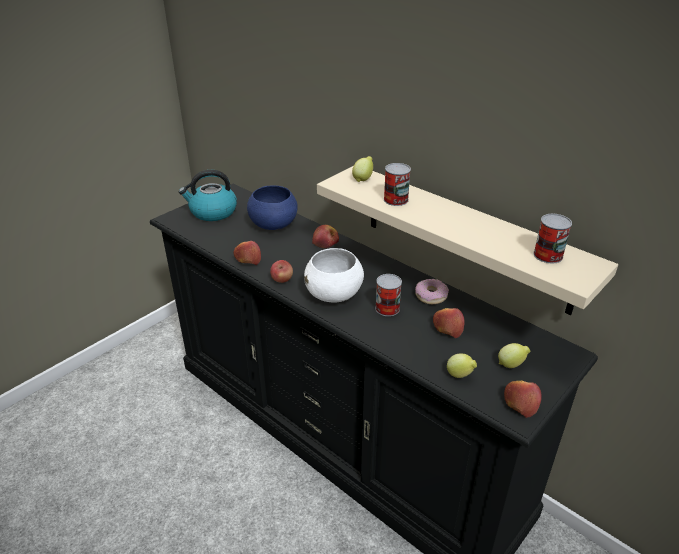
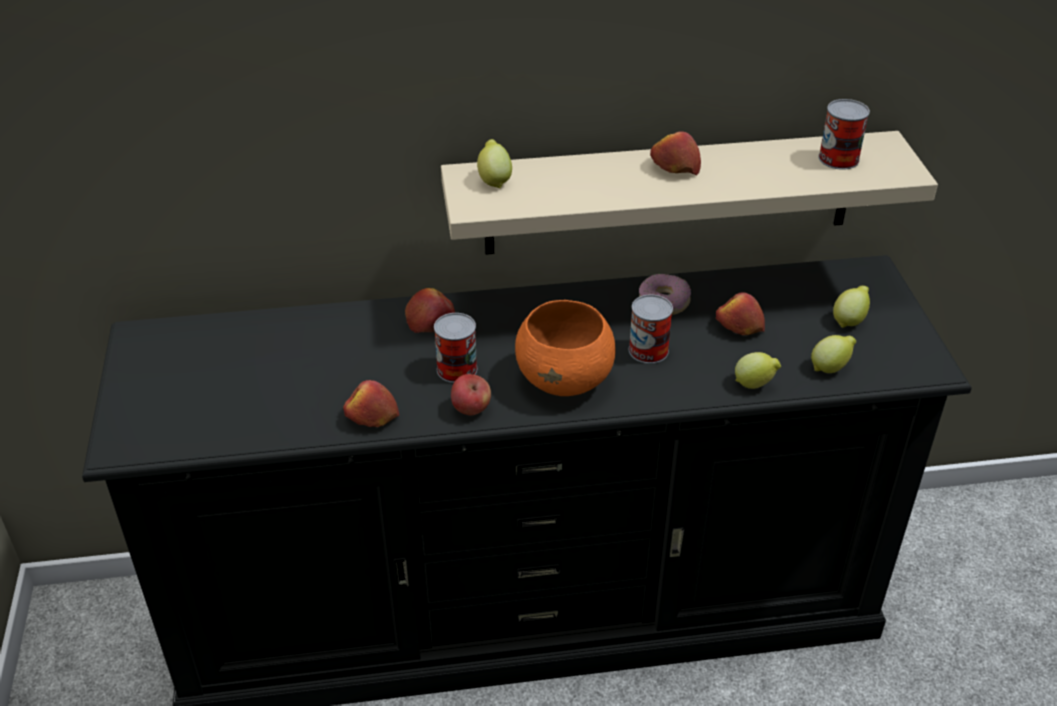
camera: 50 degrees left, 5 degrees up
kettle [179,170,237,221] -> none
blue bowl [247,185,298,230] -> none
white bowl [304,248,364,303] -> orange bowl [515,300,616,396]
can [384,163,411,206] -> can moved to [434,313,477,383]
apple [504,381,542,418] -> apple moved to [650,131,701,175]
none -> lemon [735,352,781,389]

